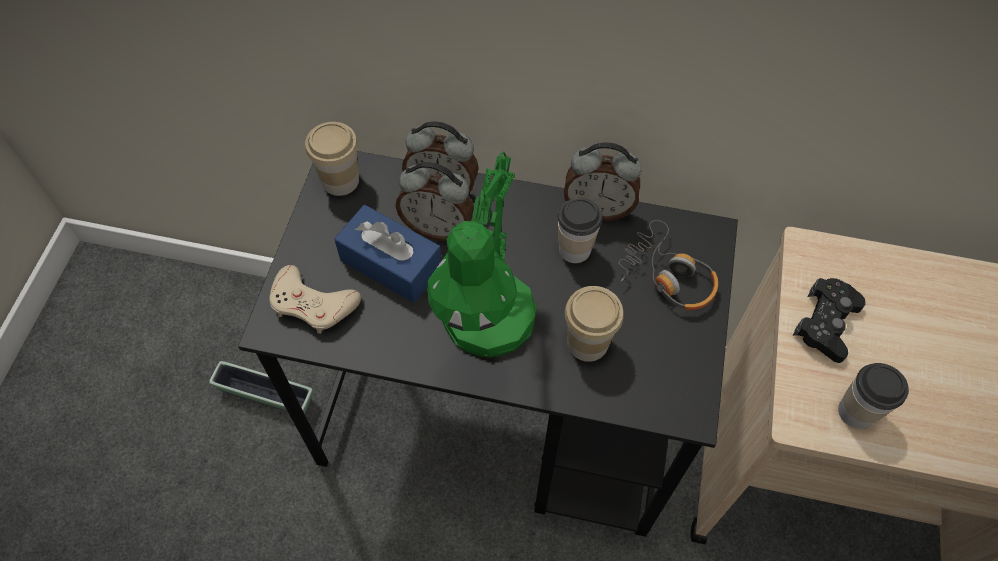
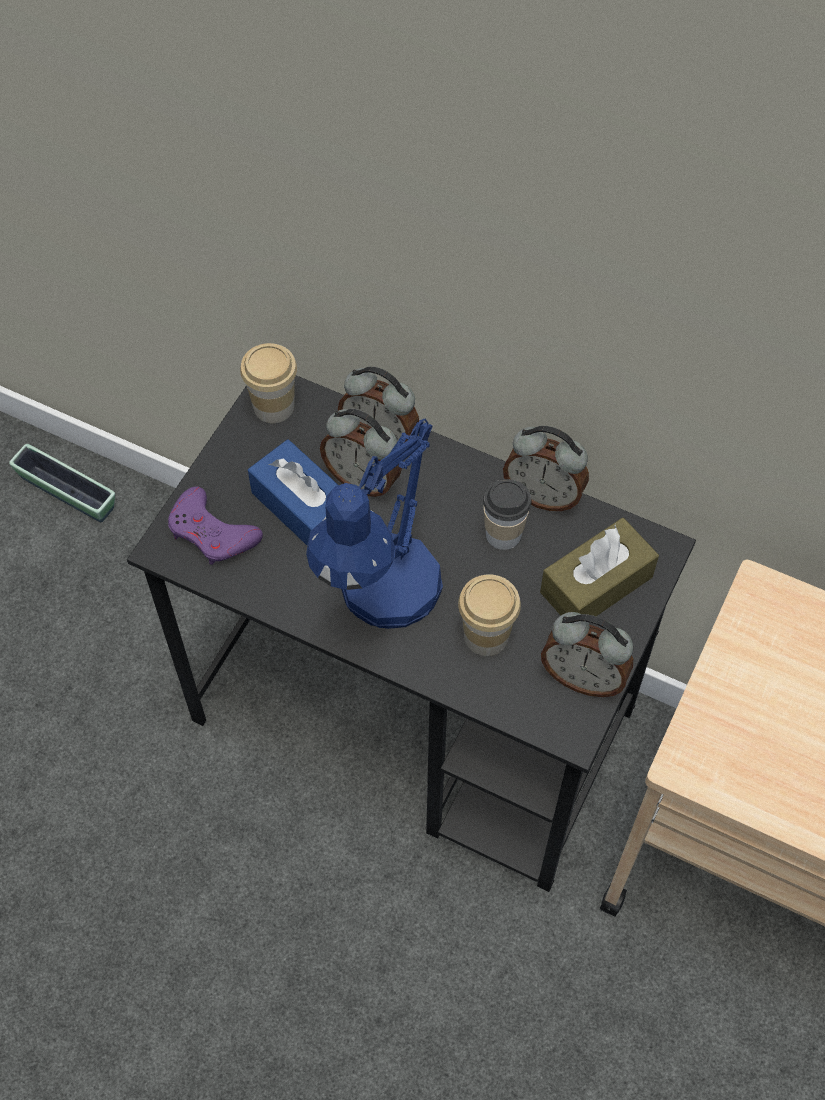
camera: 15 degrees right, 0 degrees up
planter [209,361,312,414] -> planter moved to [9,444,115,522]
beige game controller [269,265,361,334] -> purple game controller [168,486,263,565]
green table lamp [427,152,537,358] -> blue table lamp [306,418,443,629]
headphones [618,220,718,311] -> brown tissue box [540,518,659,616]
black game controller [793,278,866,363] -> none
cup [838,363,909,429] -> none
none -> alarm clock [541,612,633,697]

